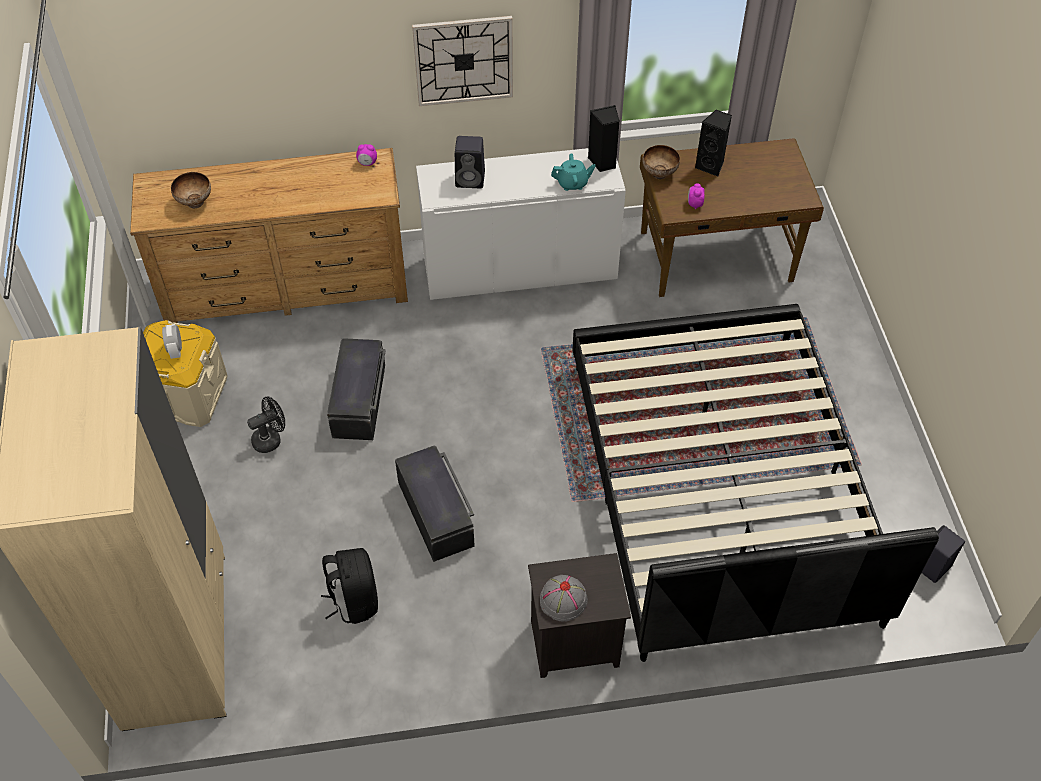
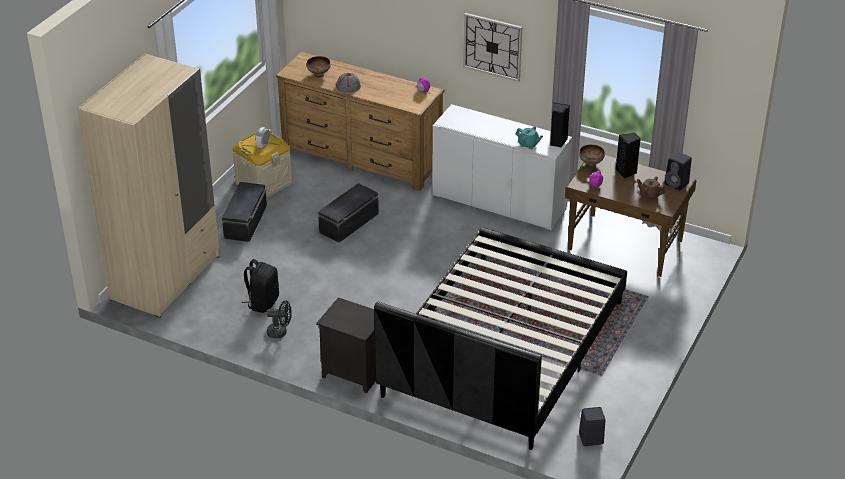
camera: 35 degrees right, 15 degrees down
black fan [247,396,285,453] -> black fan moved to [267,300,292,339]
black storage box [395,445,475,562] -> black storage box moved to [222,182,267,242]
black speaker [455,136,485,188] -> black speaker moved to [664,152,692,191]
grey hat [540,575,588,622] -> grey hat moved to [336,73,361,93]
none -> brown teapot [637,177,665,201]

